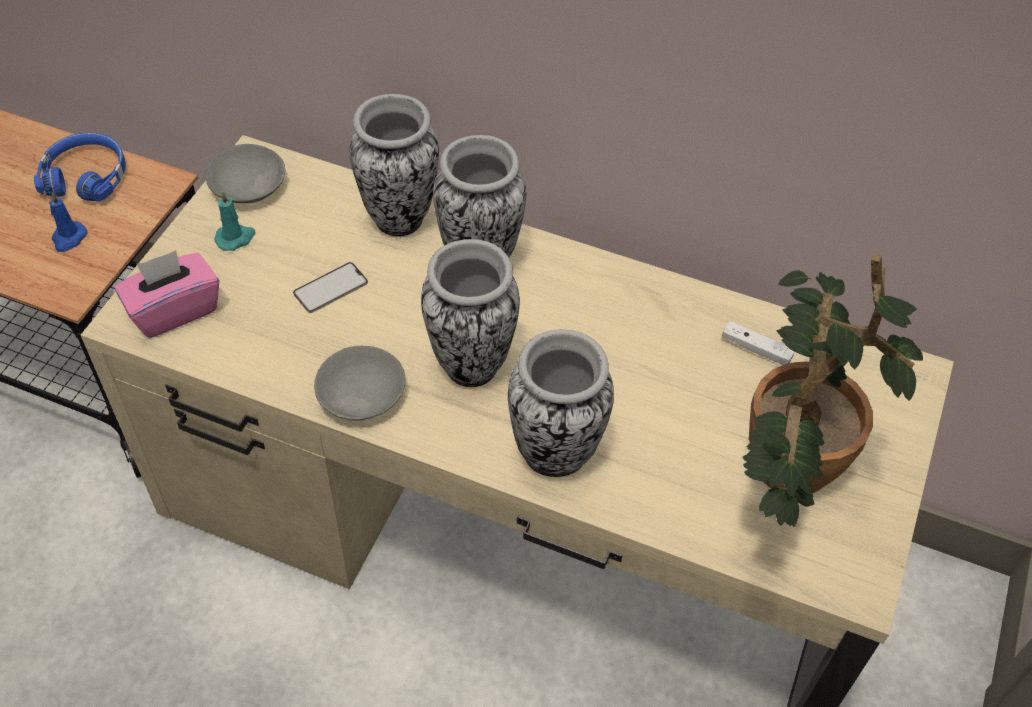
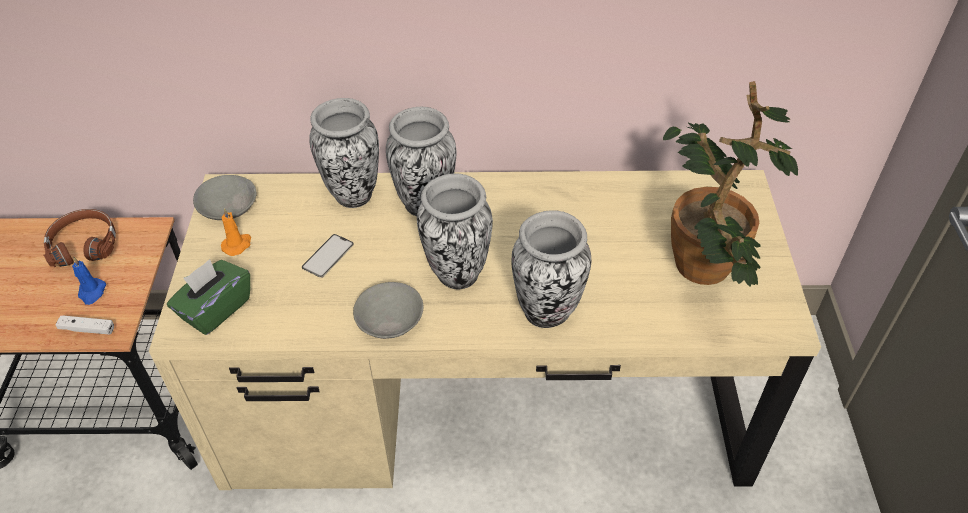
camera: 20 degrees left, 5 degrees down
blue headphones [34,132,126,202] -> brown headphones [44,209,116,267]
pink tissue box [115,250,219,338] -> green tissue box [167,259,250,335]
turquoise candle [214,191,256,251] -> orange candle [221,208,251,256]
white game controller [722,321,795,365] -> white game controller moved to [56,315,114,335]

